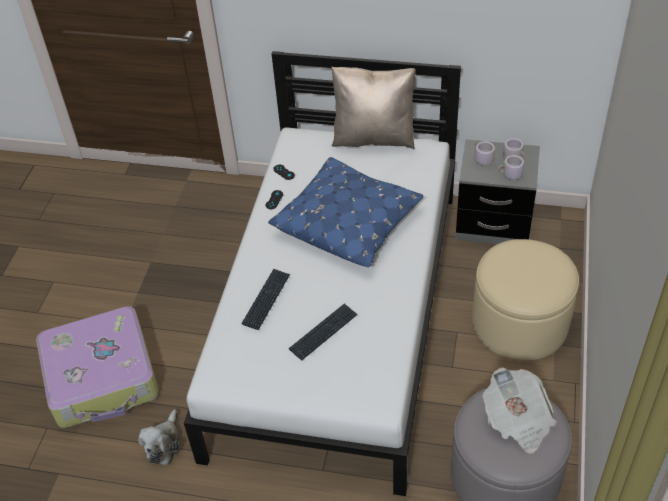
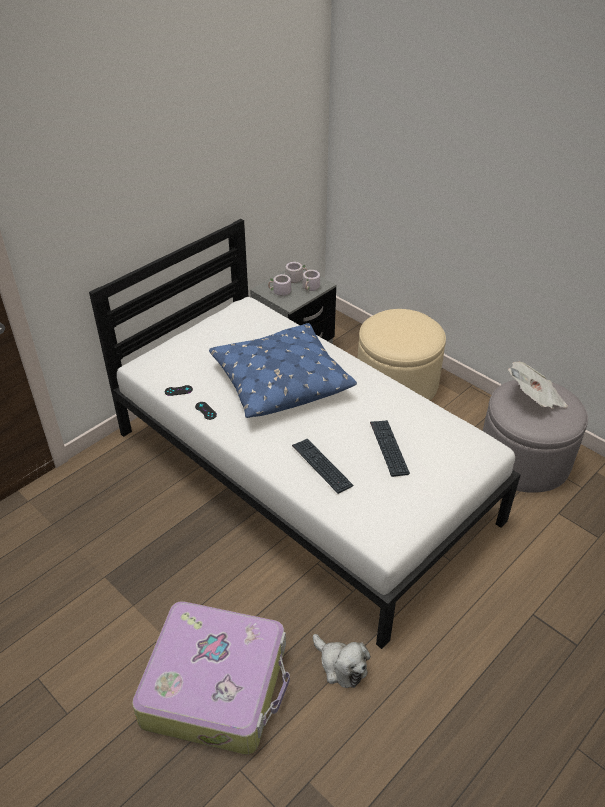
camera: 60 degrees left, 5 degrees down
beige pillow [331,67,416,149] -> none

